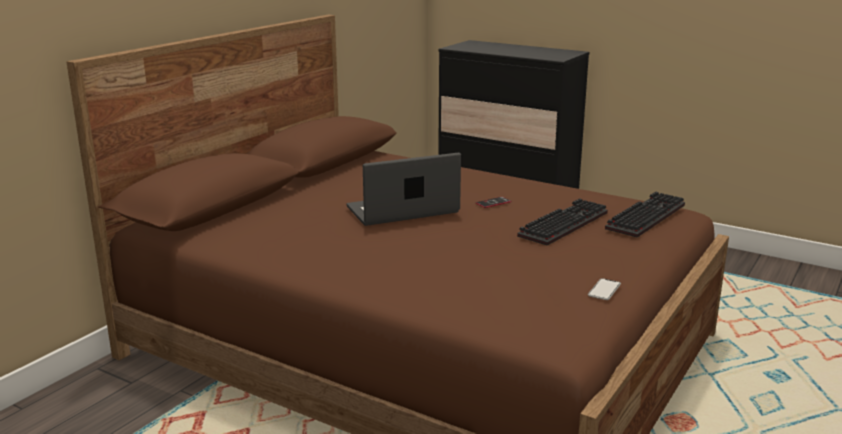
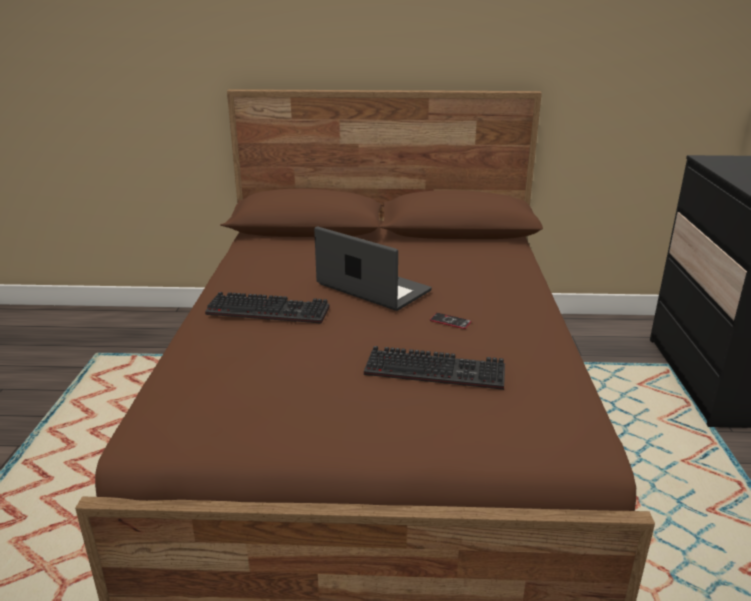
camera: 60 degrees right, 5 degrees up
phone [588,278,621,300] -> none
keyboard [605,191,685,237] -> keyboard moved to [205,292,330,324]

